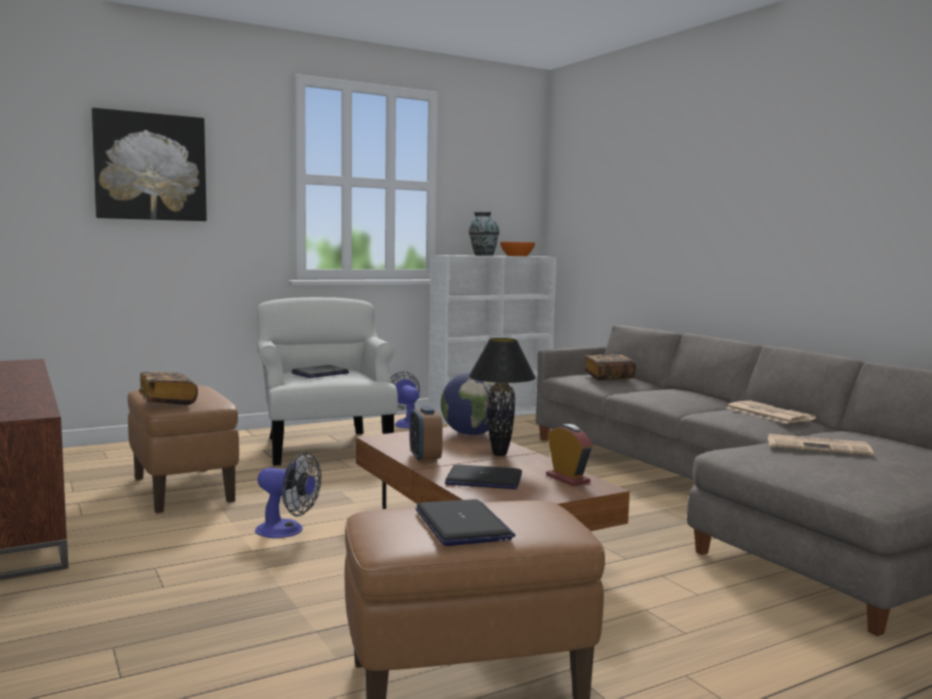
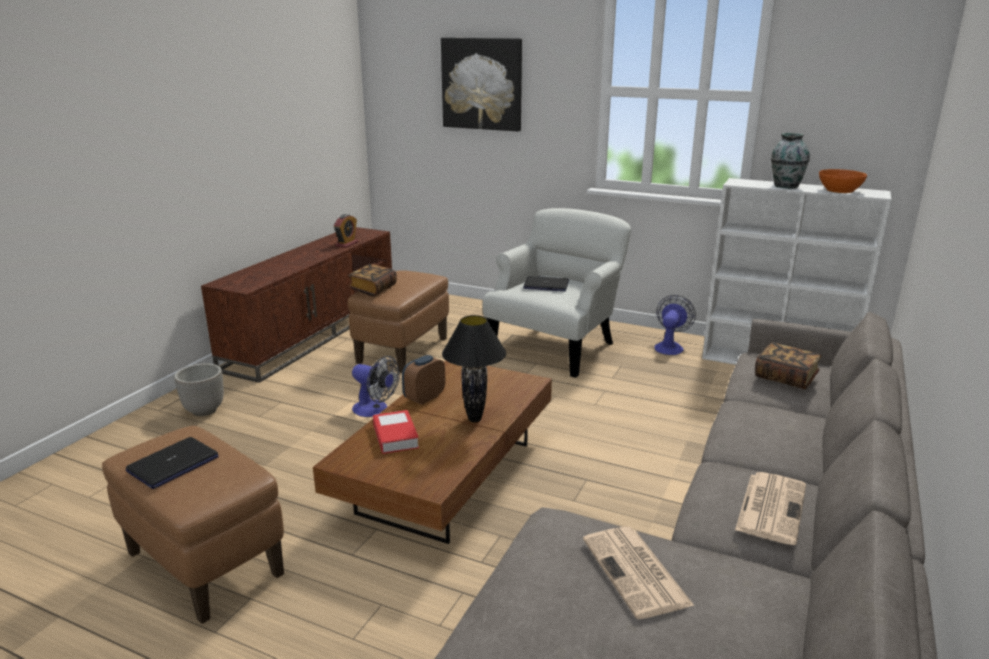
camera: 55 degrees right, 15 degrees up
fan [255,452,321,538] -> fan turned 45 degrees counterclockwise [352,356,400,417]
globe [441,372,496,435] -> none
laptop [445,465,522,489] -> book [373,410,419,454]
alarm clock [546,424,593,486] -> alarm clock moved to [334,214,359,248]
none -> planter [174,363,224,416]

